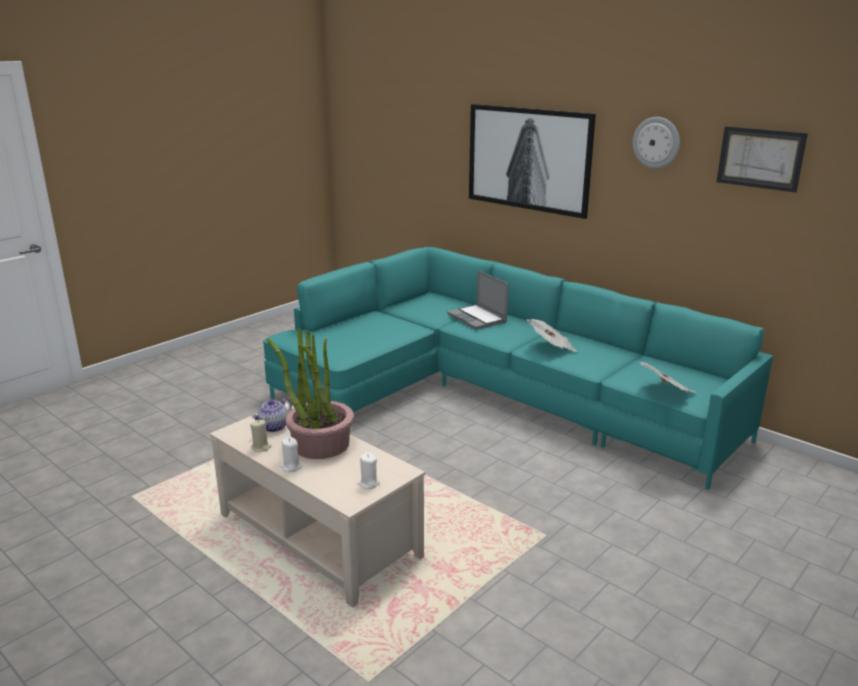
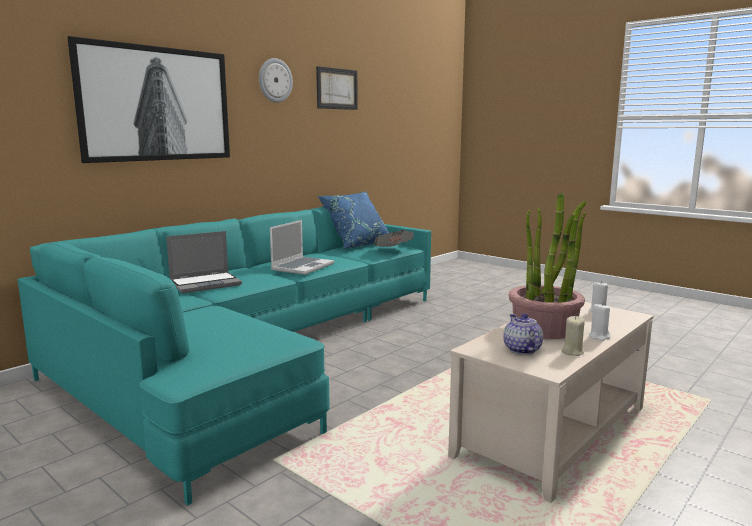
camera: 90 degrees left, 10 degrees down
teapot [252,398,292,432] -> teapot turned 135 degrees counterclockwise [503,314,543,355]
newspaper [527,319,578,352] -> laptop [270,220,334,275]
none -> blue pillow [318,191,389,249]

